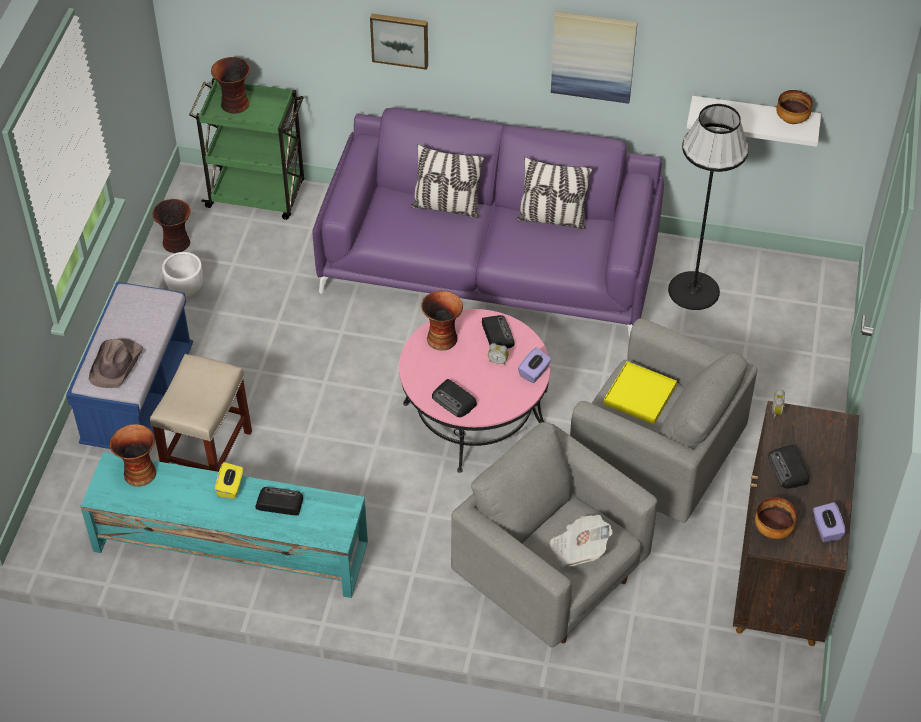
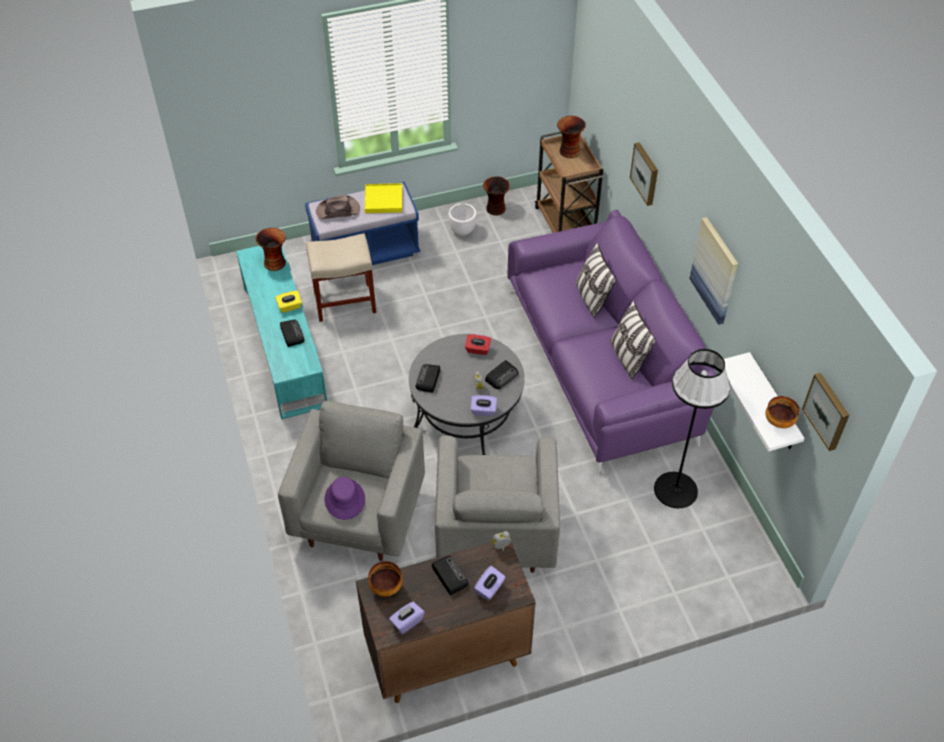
camera: 60 degrees right, 0 degrees up
green cart [189,78,304,220] -> brown cart [535,132,603,233]
pink coffee table [399,309,550,473] -> grey coffee table [409,334,525,455]
vase [421,291,463,351] -> red tissue box [465,334,491,355]
newspaper [549,515,612,567] -> purple hat [325,477,365,520]
yellow tray [604,361,677,424] -> yellow tray moved to [365,183,402,213]
radio [768,445,809,488] -> radio turned 105 degrees clockwise [432,556,468,595]
none -> purple tissue box [474,566,506,601]
none -> picture [802,373,849,451]

